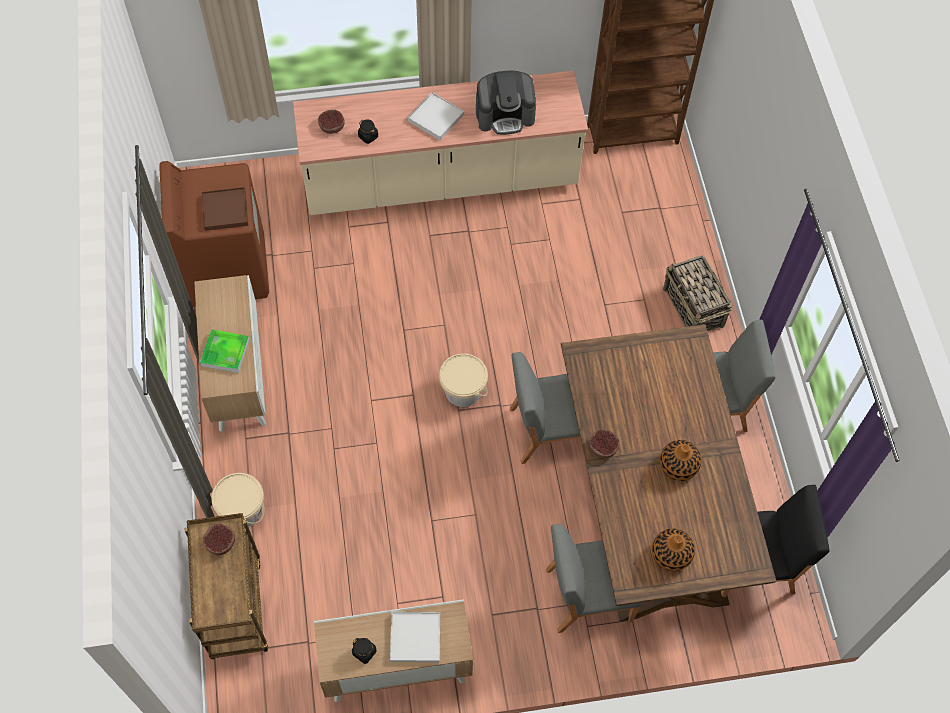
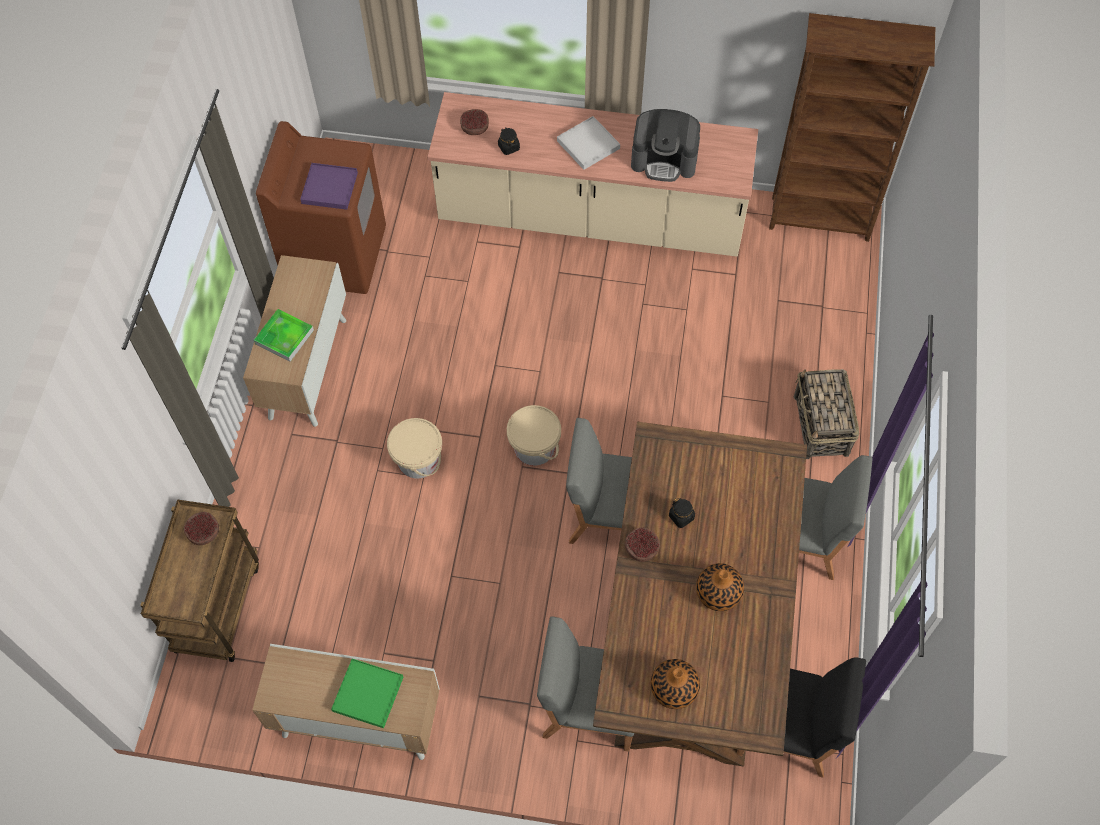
camera: 20 degrees right, 0 degrees up
brown tray [202,187,248,231] -> purple tray [300,163,358,210]
beige bucket [211,473,265,527] -> beige bucket moved to [387,418,442,479]
black jar [352,638,377,664] -> black jar moved to [669,498,695,528]
white tray [390,612,440,663] -> green tray [331,659,403,728]

